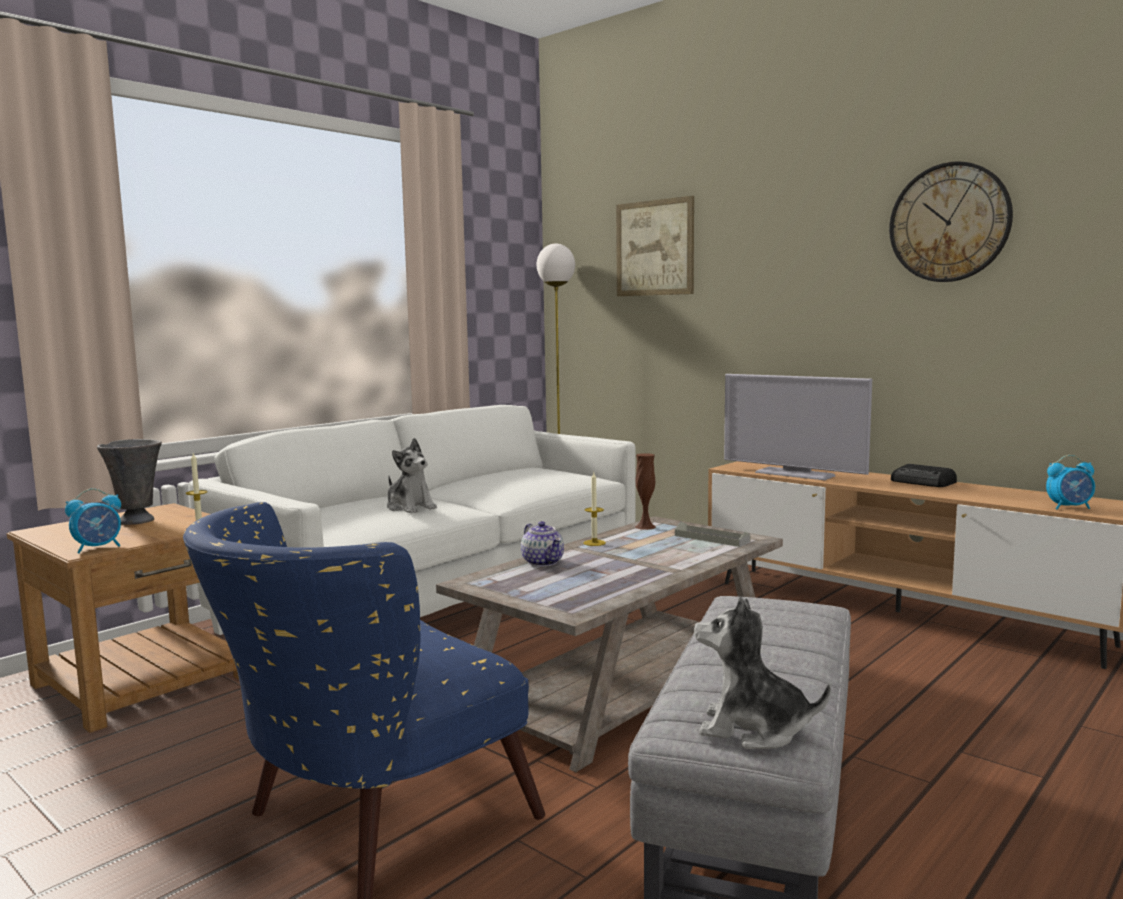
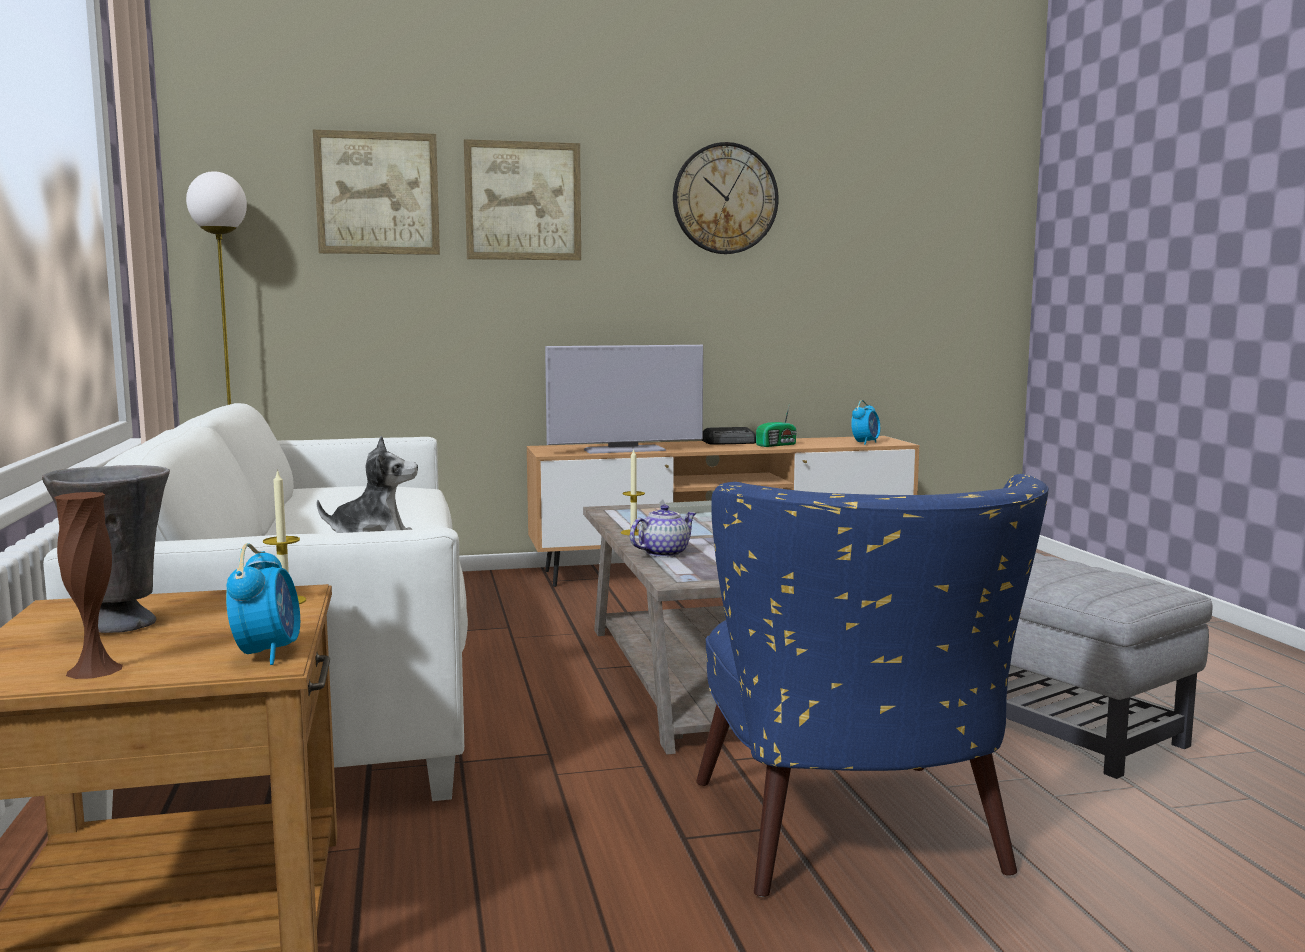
camera: 55 degrees left, 0 degrees up
teapot [521,521,564,567] -> teapot turned 45 degrees counterclockwise [630,505,697,558]
brown vase [635,453,656,530] -> brown vase moved to [54,492,123,679]
plush toy [694,596,831,749] -> none
none -> picture [464,139,581,260]
none -> radio [756,403,797,447]

